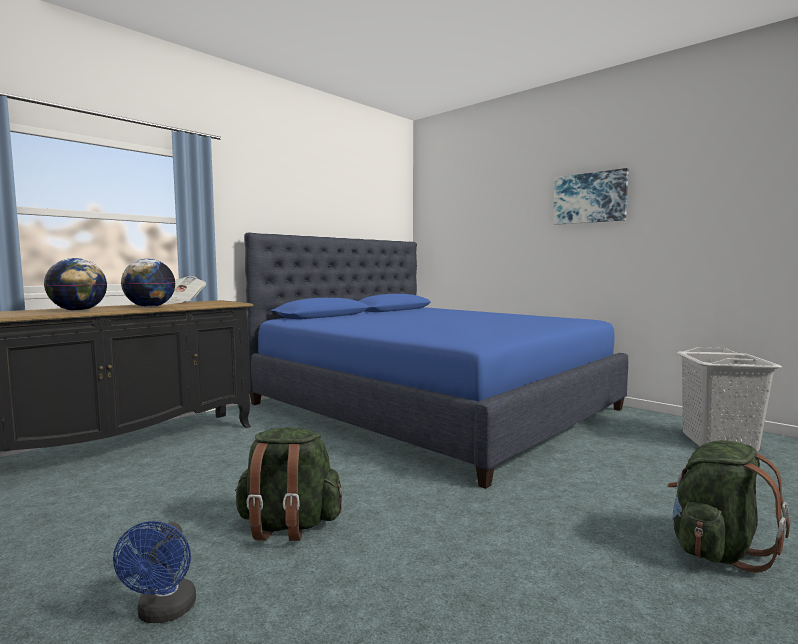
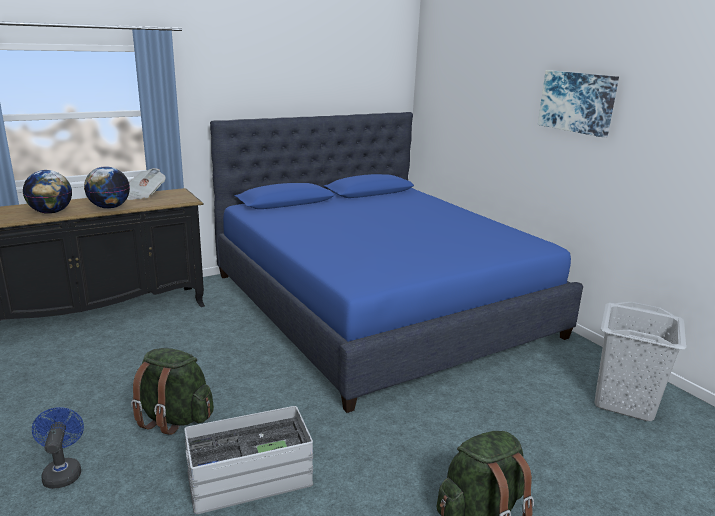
camera: 15 degrees right, 15 degrees up
blue fan [113,521,196,623] -> blue fan turned 150 degrees clockwise [32,407,84,489]
none -> grey storage box [184,406,313,514]

